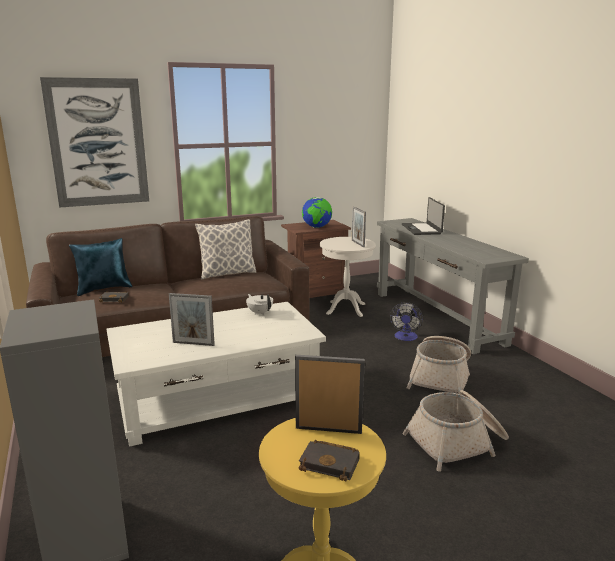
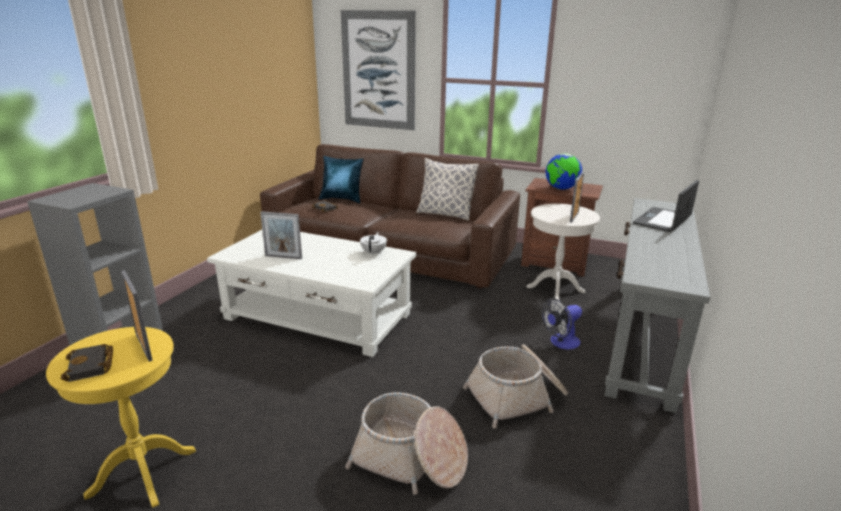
camera: 45 degrees right, 5 degrees up
picture frame [169,293,215,346] -> picture frame turned 45 degrees counterclockwise [260,211,302,259]

